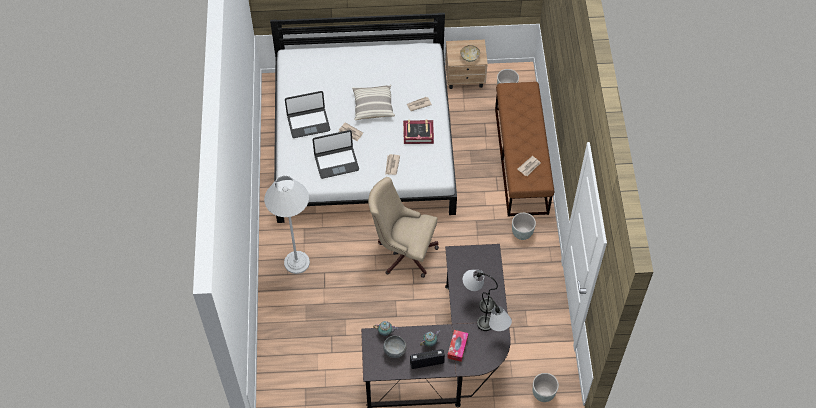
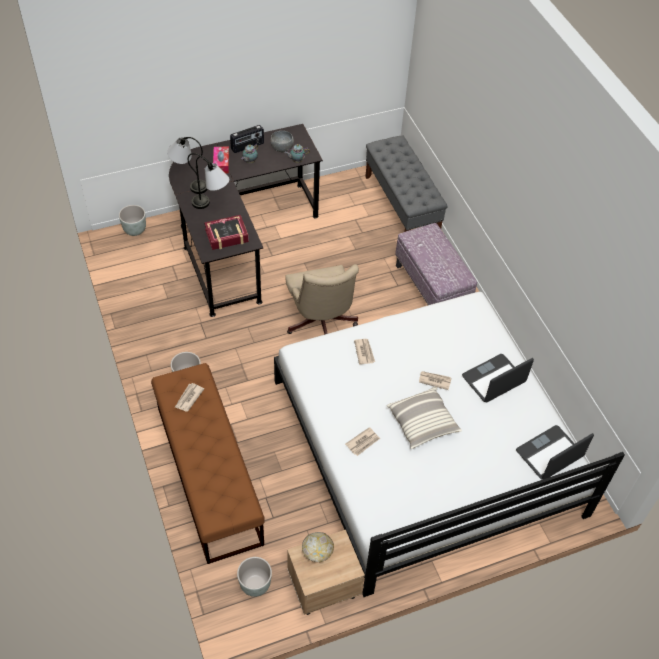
camera: 160 degrees right, 5 degrees down
white floor lamp [264,176,310,274] -> ottoman [395,223,477,305]
laptop [313,130,359,179] -> laptop moved to [516,425,594,480]
beige office chair [368,177,439,278] -> beige office chair turned 75 degrees clockwise [285,264,359,335]
book [403,119,434,144] -> book moved to [204,215,249,250]
none -> grey bench [365,136,448,232]

